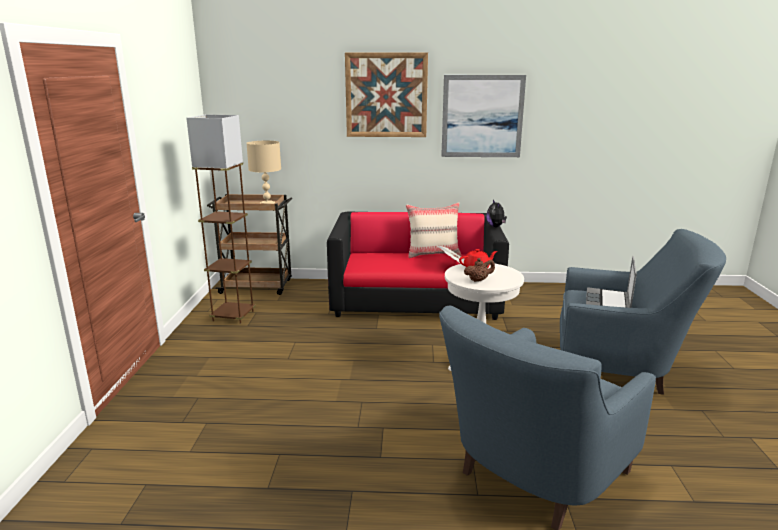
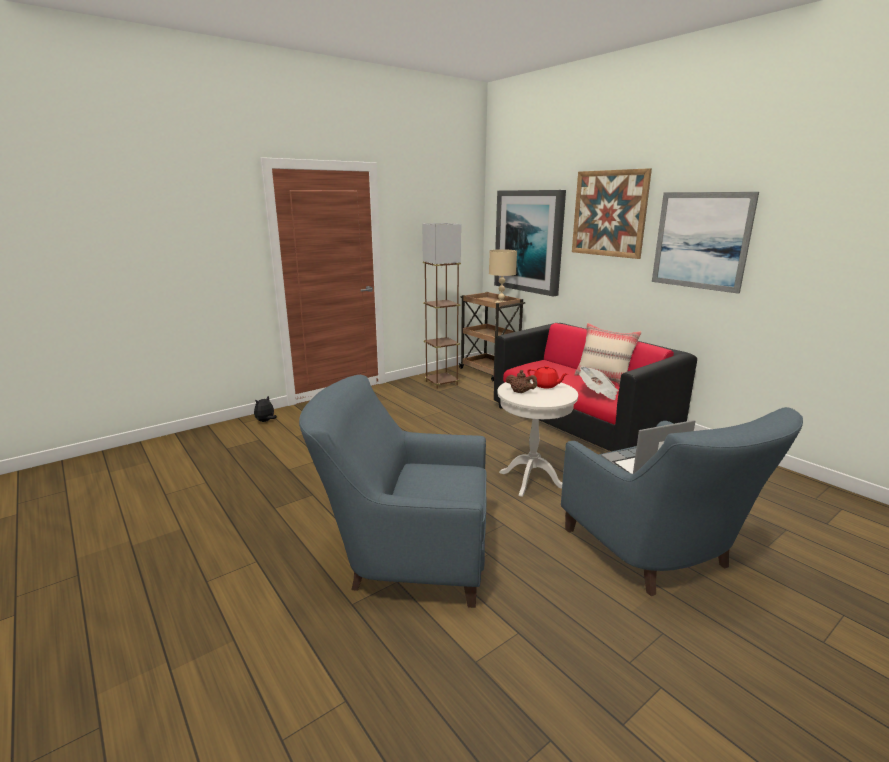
camera: 50 degrees right, 0 degrees up
plush toy [486,200,507,227] -> plush toy moved to [254,396,277,422]
none -> picture [494,190,566,297]

